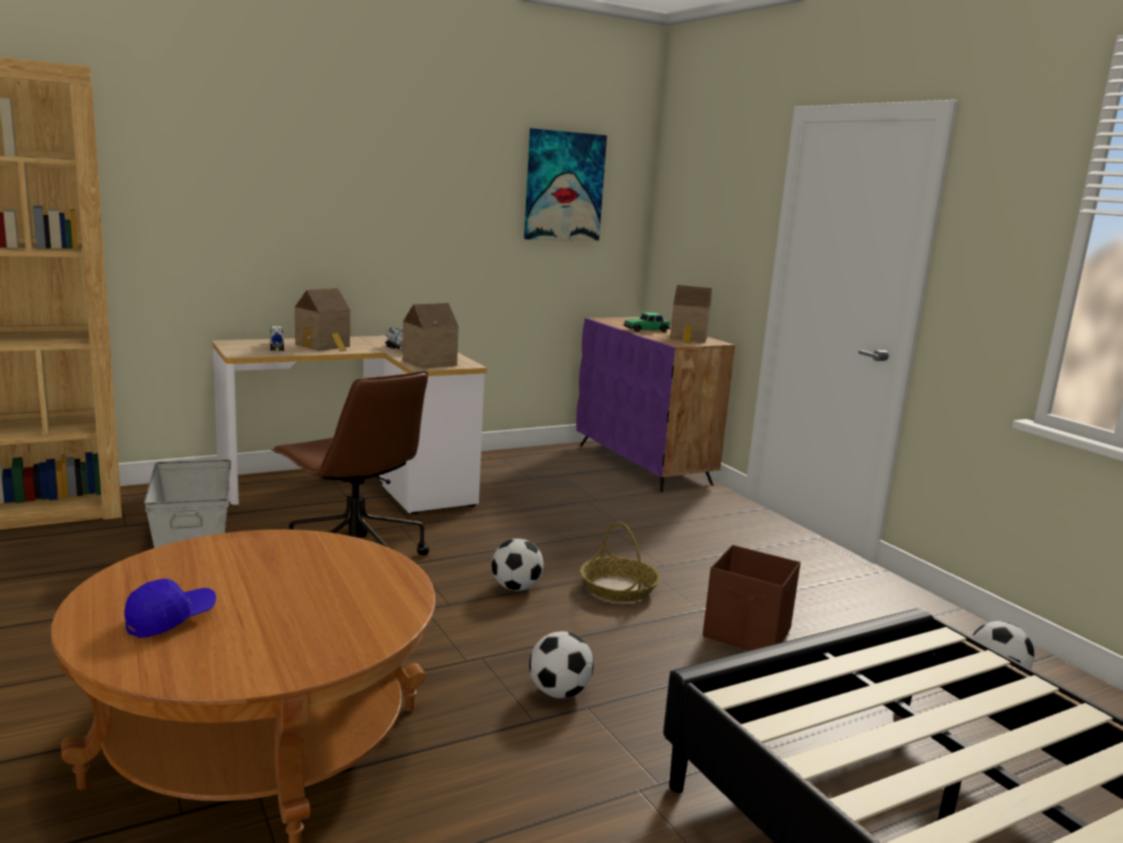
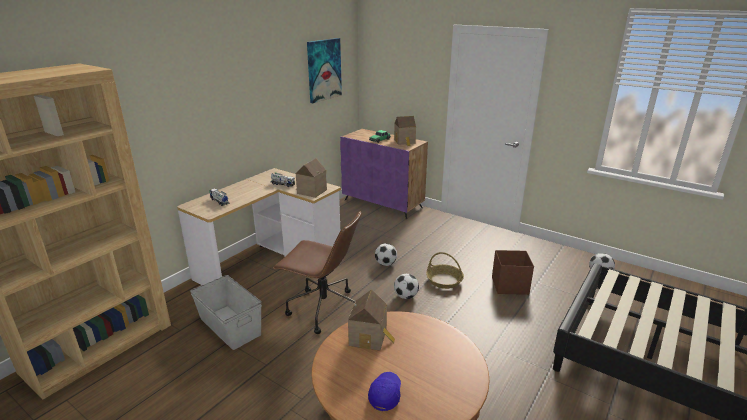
camera: 25 degrees left, 10 degrees up
toy house [295,288,350,352] -> toy house moved to [348,289,395,351]
football [529,631,594,698] -> football moved to [375,243,397,266]

